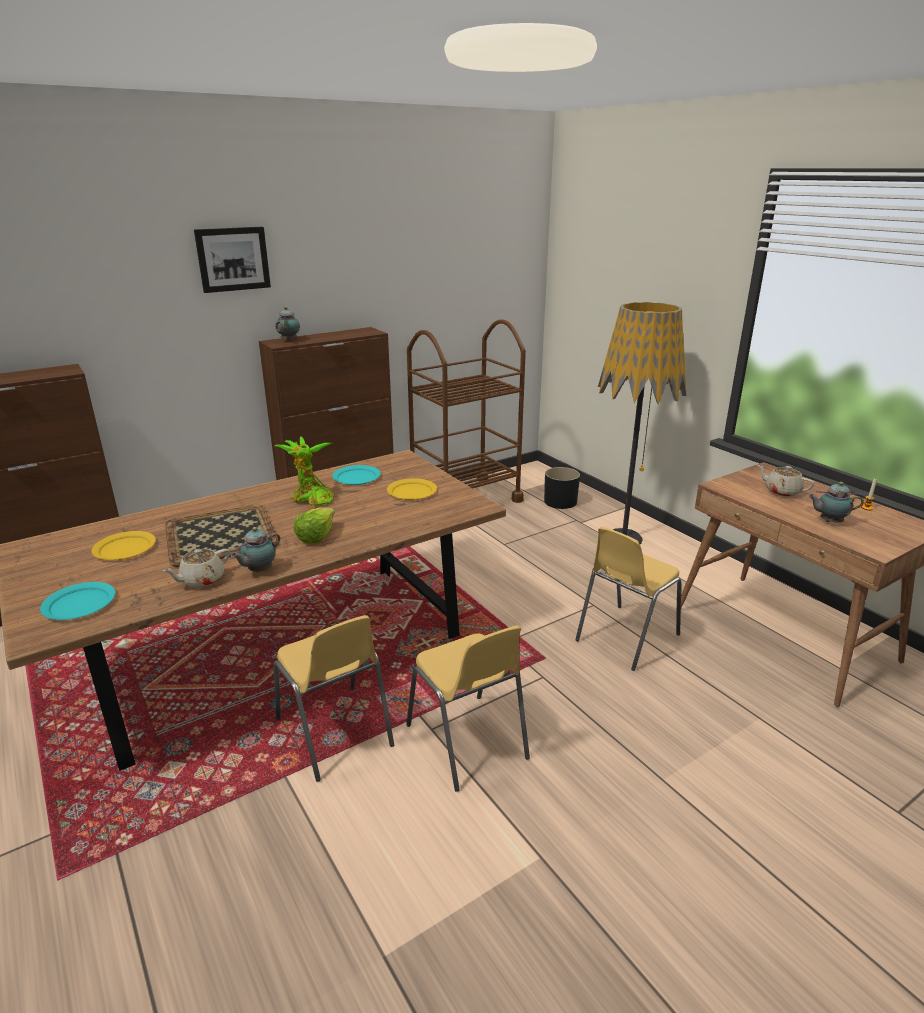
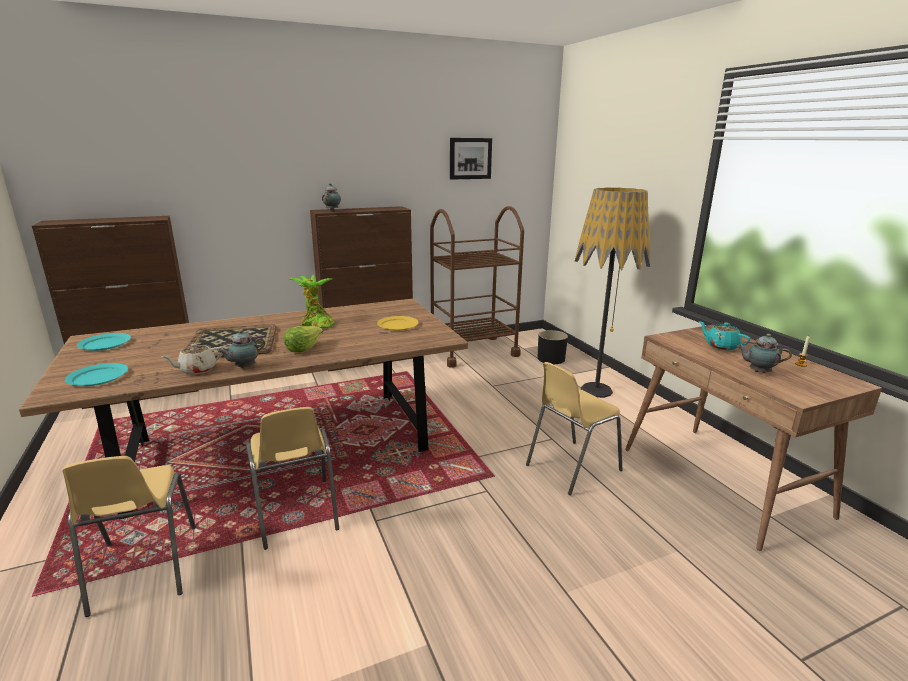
camera: 10 degrees right, 5 degrees down
yellow plate [92,531,156,560] -> none
picture [194,227,271,293] -> picture moved to [450,138,492,180]
turquoise plate [332,465,381,485] -> turquoise plate moved to [77,333,131,351]
yellow chair [406,625,530,792] -> yellow chair moved to [62,456,196,617]
beige teapot [757,465,815,497] -> turquoise teapot [699,321,751,351]

